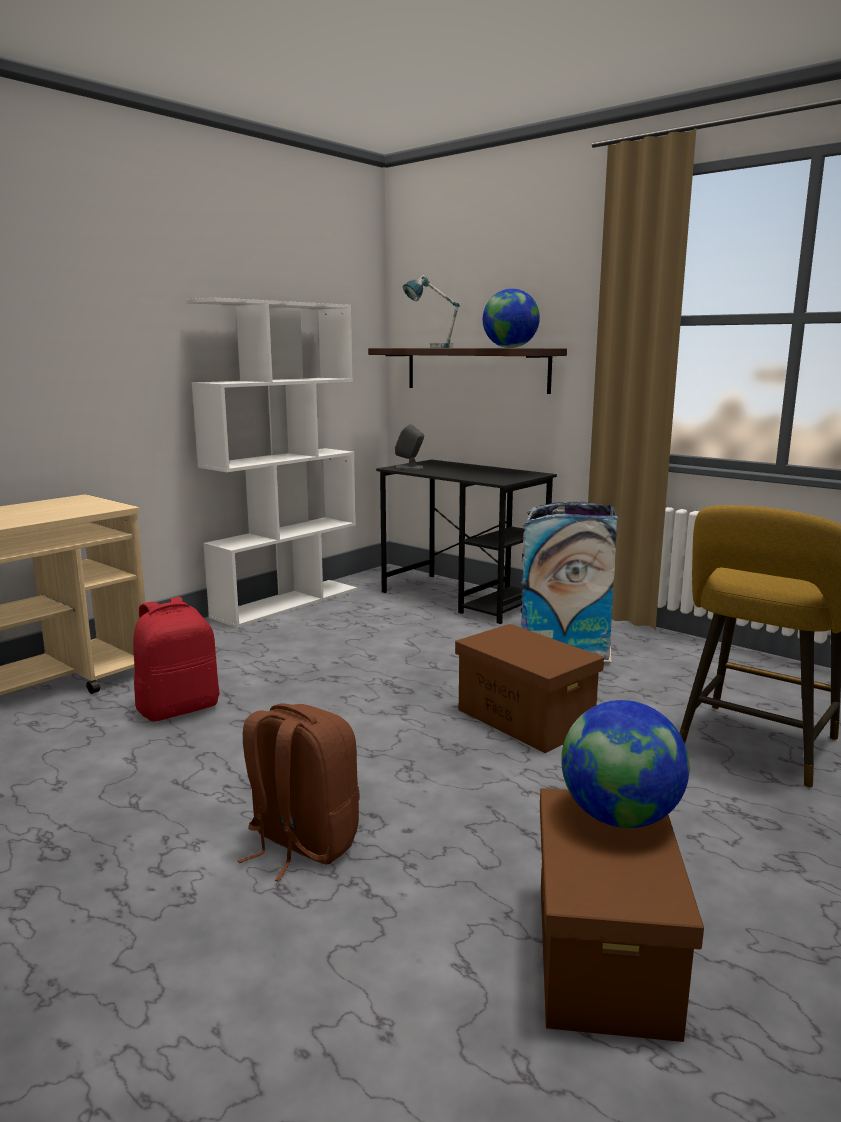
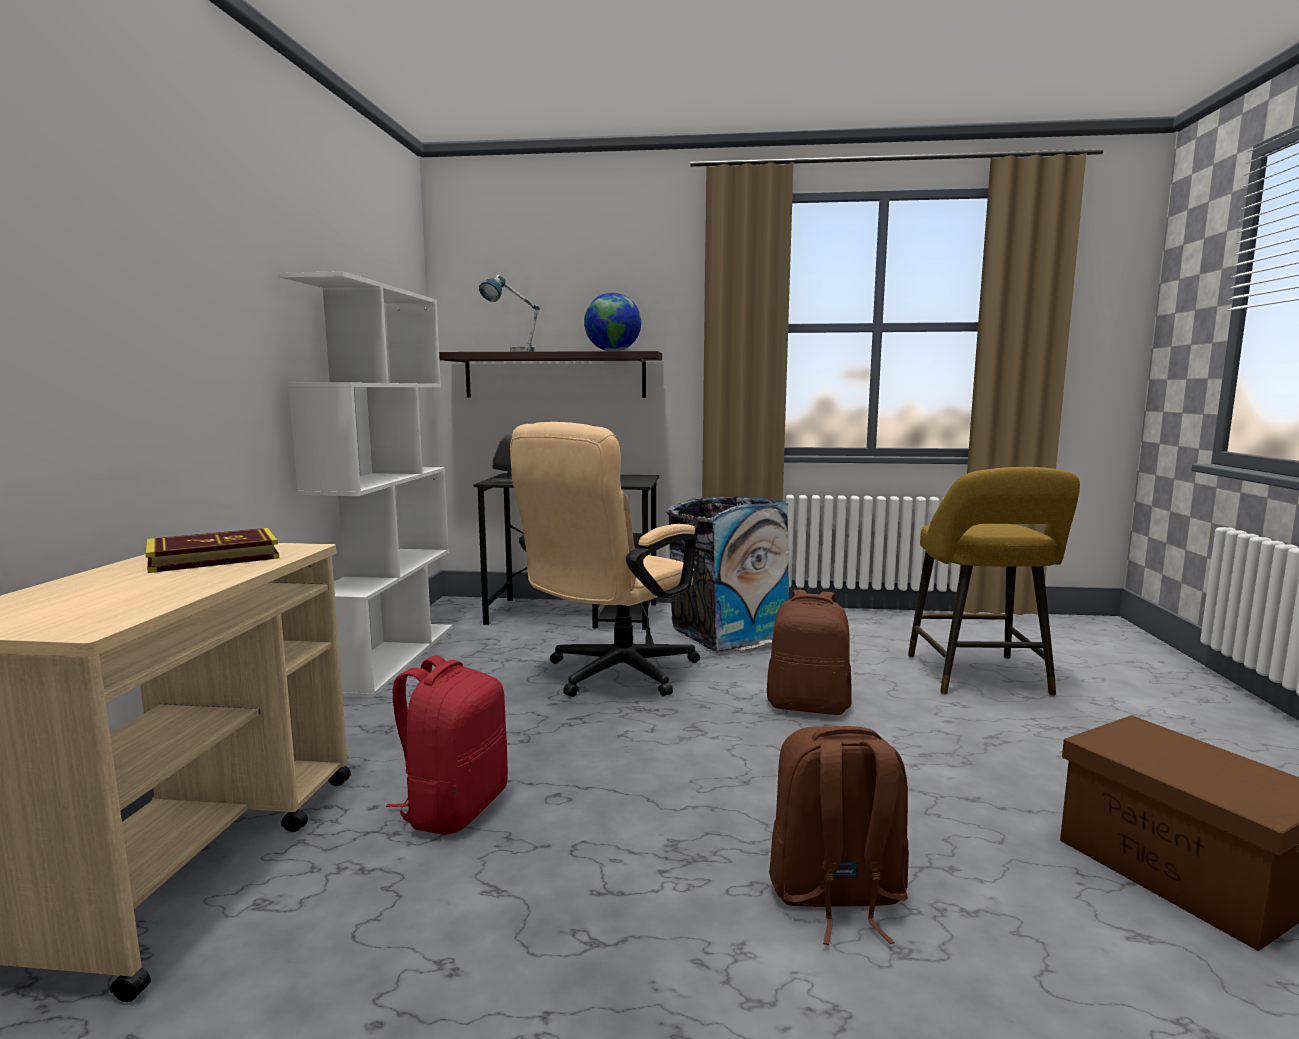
camera: 35 degrees left, 5 degrees down
brown storage box [455,624,604,753] -> brown backpack [767,590,852,715]
globe [561,700,689,828] -> none
none -> book [146,528,279,573]
none -> beige office chair [510,422,700,697]

